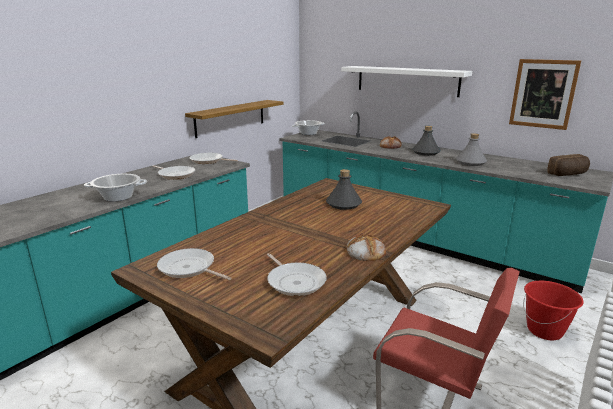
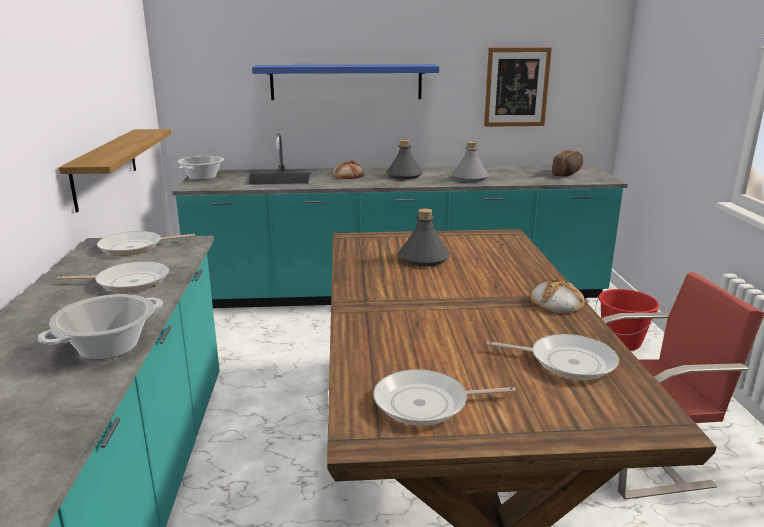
camera: 40 degrees left, 0 degrees up
white shelf [341,66,472,97] -> blue shelf [252,64,439,100]

